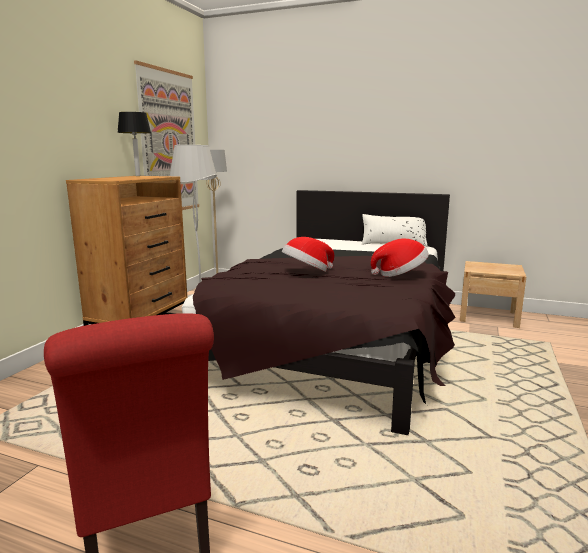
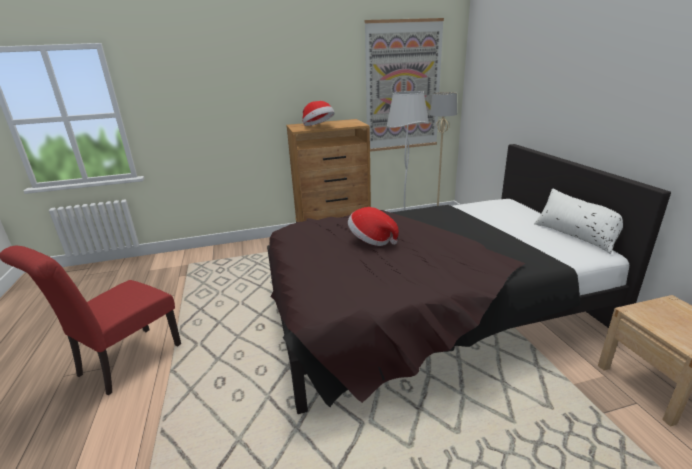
camera: 55 degrees right, 10 degrees up
table lamp [117,112,151,176] -> none
hat [371,238,429,277] -> hat moved to [303,101,335,126]

